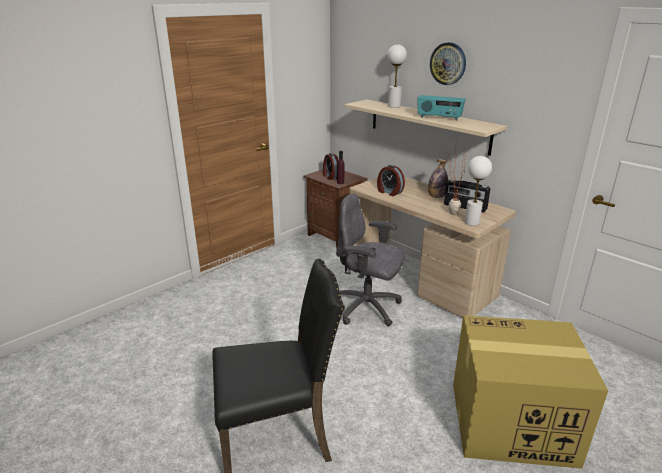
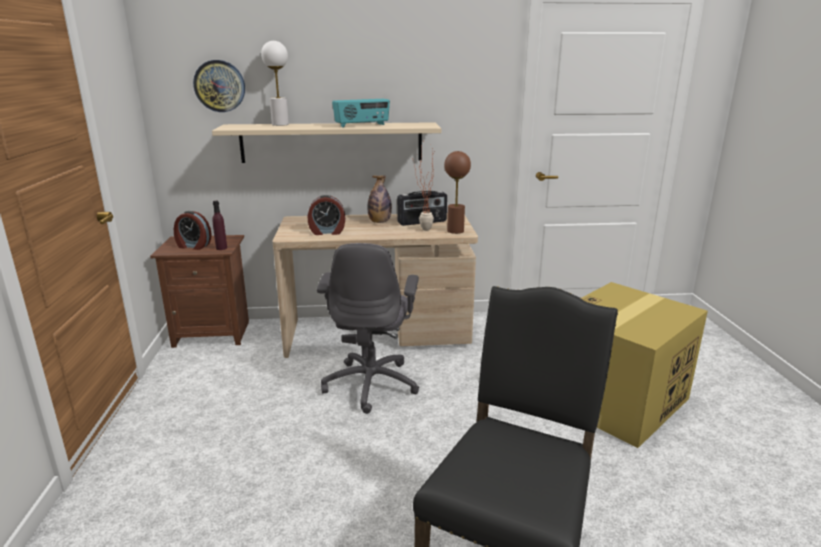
camera: 50 degrees left, 5 degrees down
grey office chair [336,193,405,326] -> grey office chair turned 60 degrees counterclockwise [317,243,419,414]
wall clock [430,42,466,85] -> wall clock moved to [193,60,245,112]
white table lamp [465,156,492,226] -> brown table lamp [444,151,471,234]

